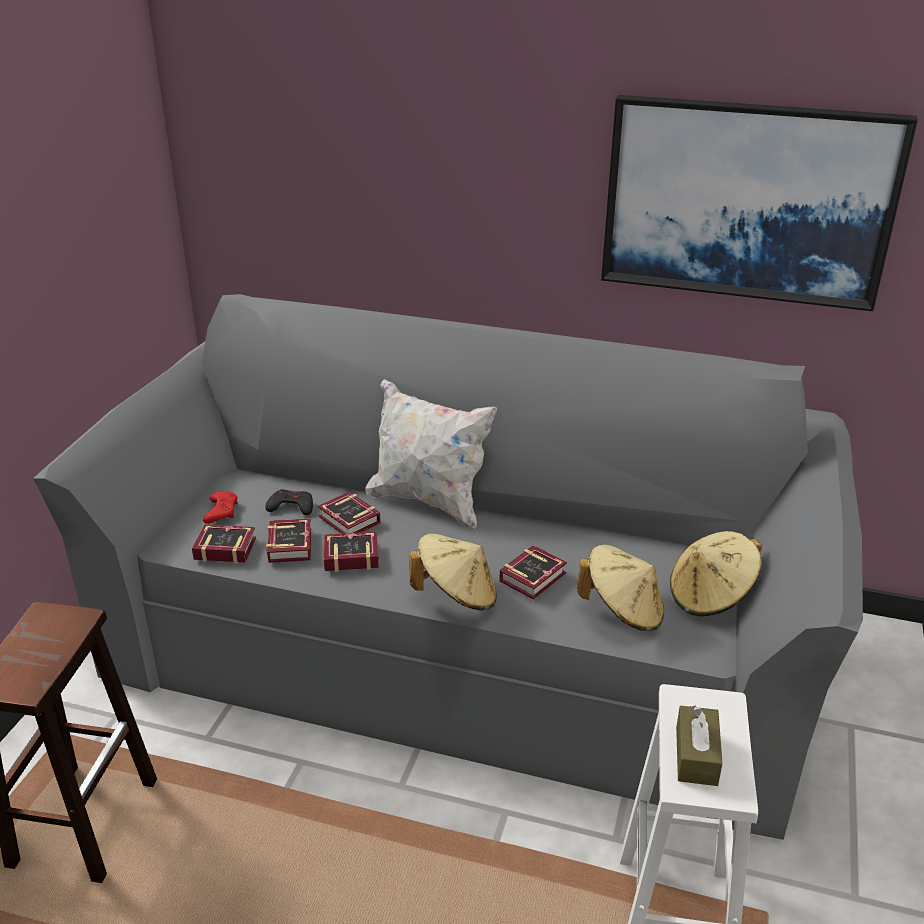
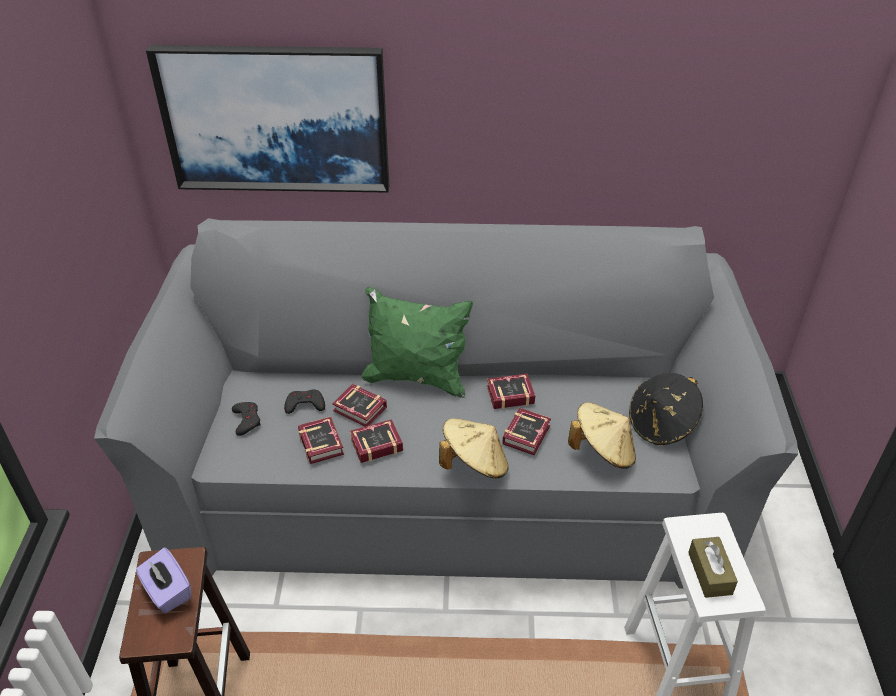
camera: 15 degrees left, 10 degrees up
book [192,524,256,563] -> book moved to [487,374,535,409]
red game controller [203,491,238,524] -> black game controller [232,402,261,436]
white pillow [365,379,497,529] -> green pillow [362,287,473,398]
picture [601,95,918,311] -> picture moved to [146,45,389,193]
beige hat [670,531,762,616] -> black hat [629,373,703,445]
none -> purple tissue box [136,547,191,613]

